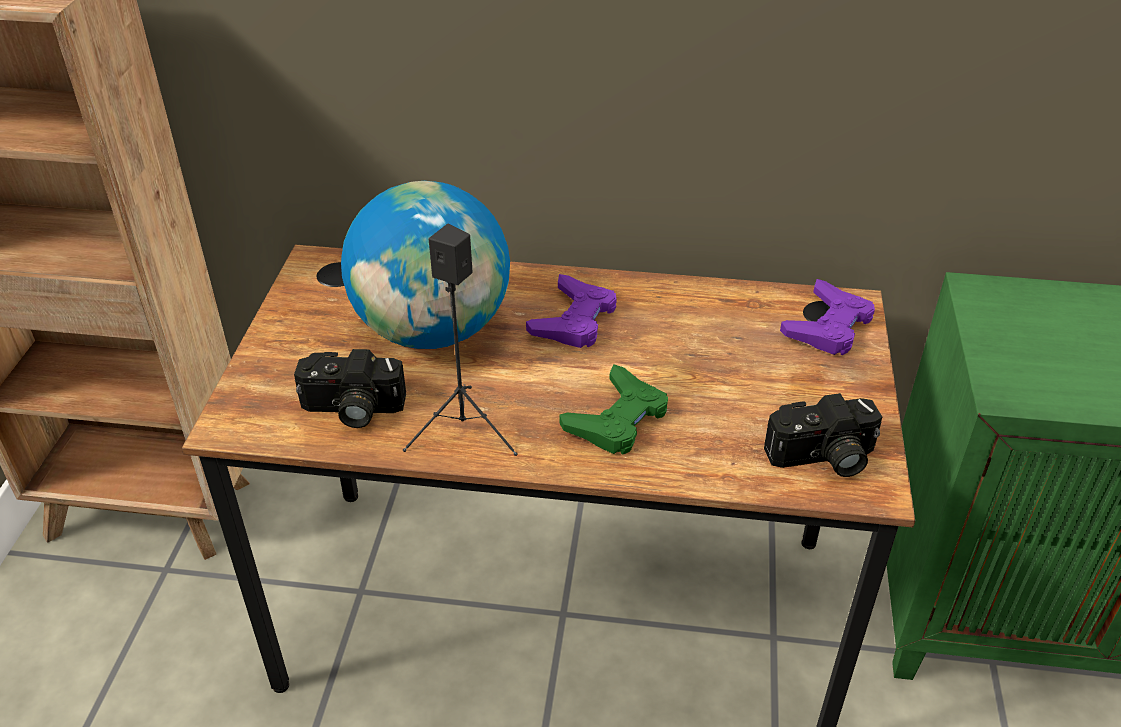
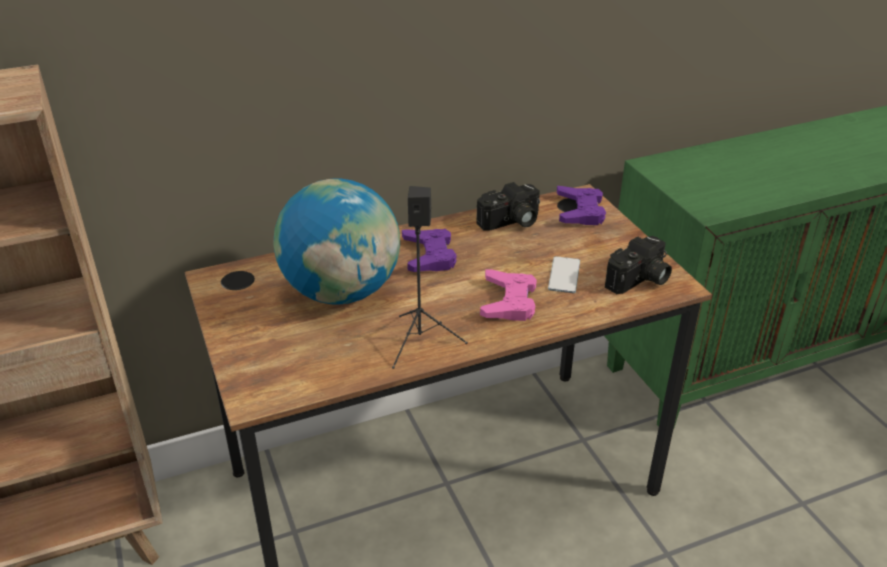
camera: 30 degrees left, 5 degrees down
camera [294,349,406,428] -> camera moved to [476,182,540,231]
green game controller [559,364,668,454] -> pink game controller [480,269,537,321]
none -> phone [548,256,580,293]

